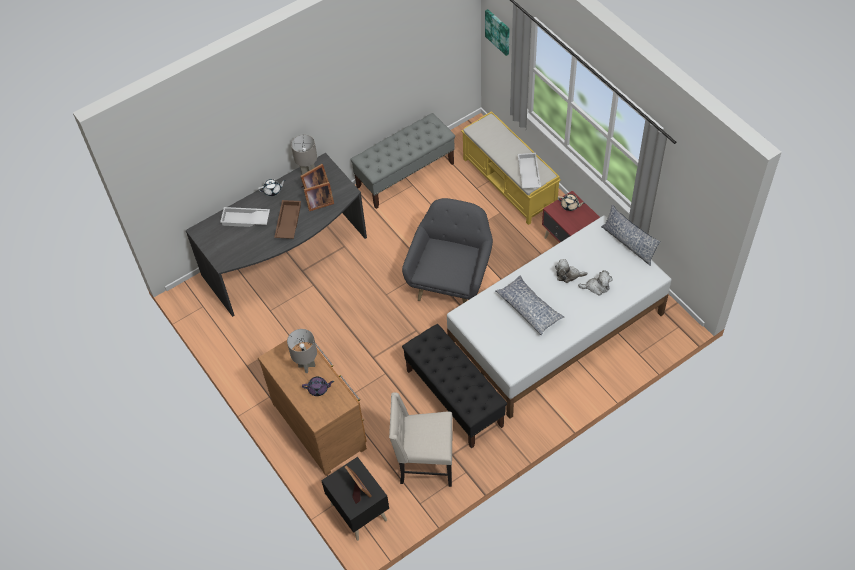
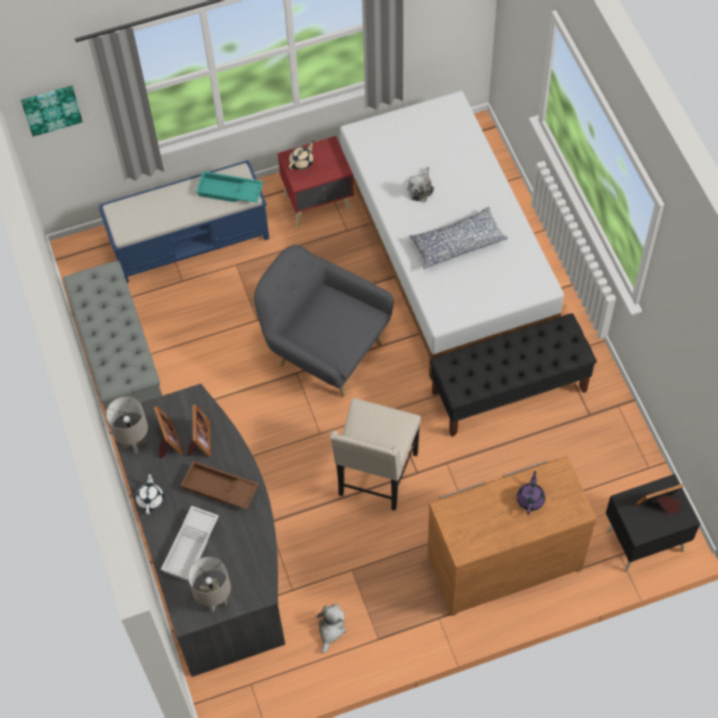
camera: 75 degrees left, 5 degrees up
grey table lamp [287,329,317,373] -> grey table lamp moved to [188,557,231,613]
beige chair [389,392,453,487] -> beige chair moved to [330,398,421,511]
yellow bench [461,111,561,225] -> blue bench [99,160,269,283]
white tray [518,153,541,189] -> turquoise tray [196,171,264,203]
plush toy [578,270,613,296] -> plush toy moved to [317,604,346,653]
pillow [601,205,661,266] -> none

